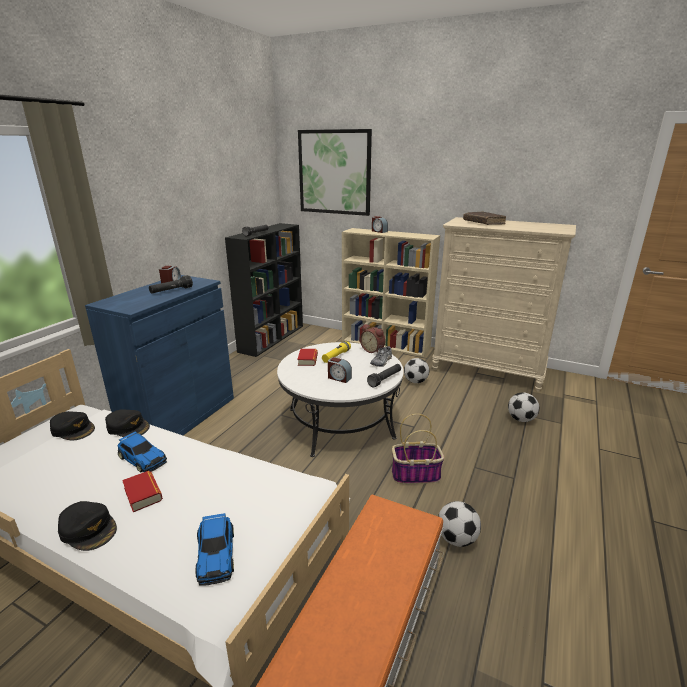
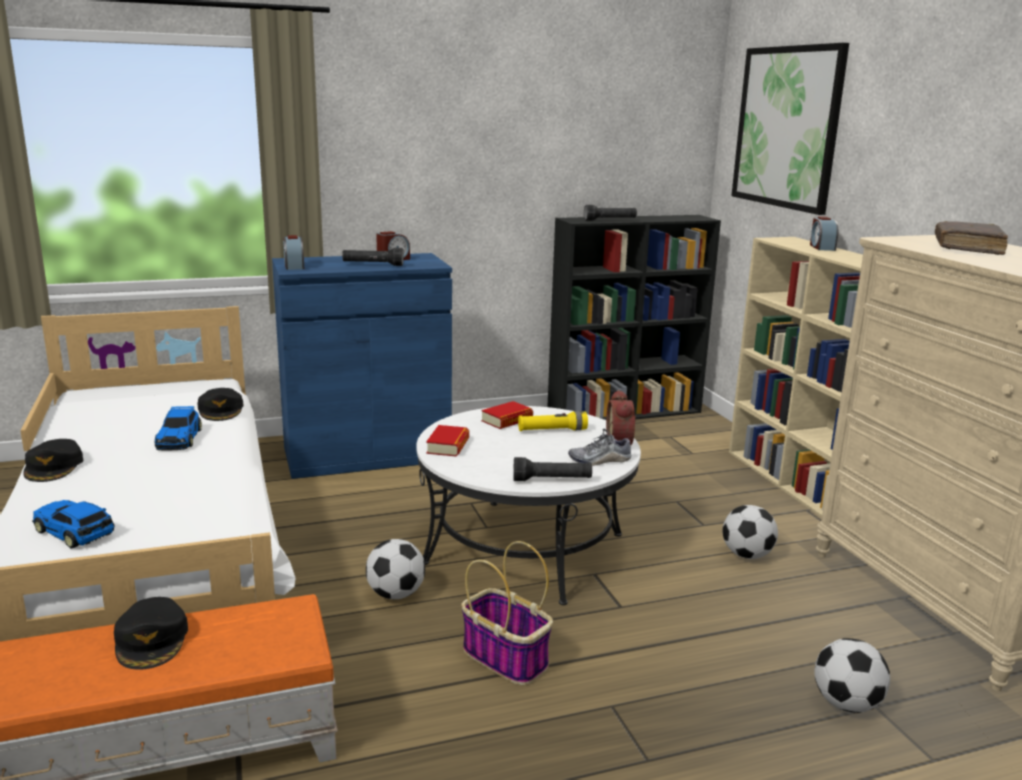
camera: 45 degrees right, 5 degrees down
black cap [50,411,95,440] -> black cap moved to [114,597,188,669]
book [122,471,163,512] -> book moved to [426,425,469,457]
toy car [195,513,234,585] -> toy car turned 90 degrees clockwise [32,500,115,549]
alarm clock [328,357,352,383] -> alarm clock moved to [283,235,304,270]
football [438,501,481,547] -> football moved to [366,539,425,599]

